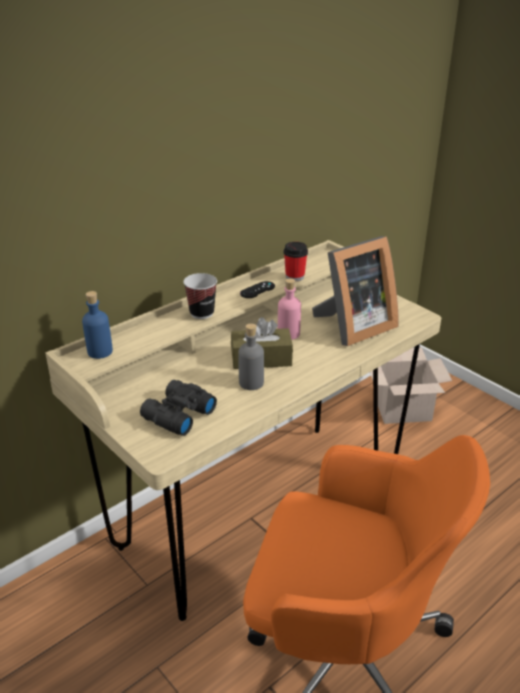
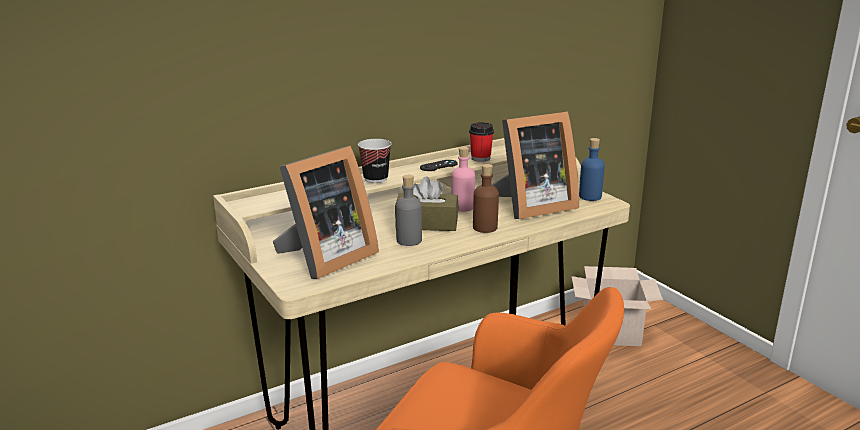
camera: 10 degrees right, 10 degrees down
blue bottle [82,291,113,359] -> blue bottle moved to [579,138,605,201]
black binoculars [140,380,217,436] -> picture frame [273,146,379,279]
none -> brown bottle [473,164,499,233]

